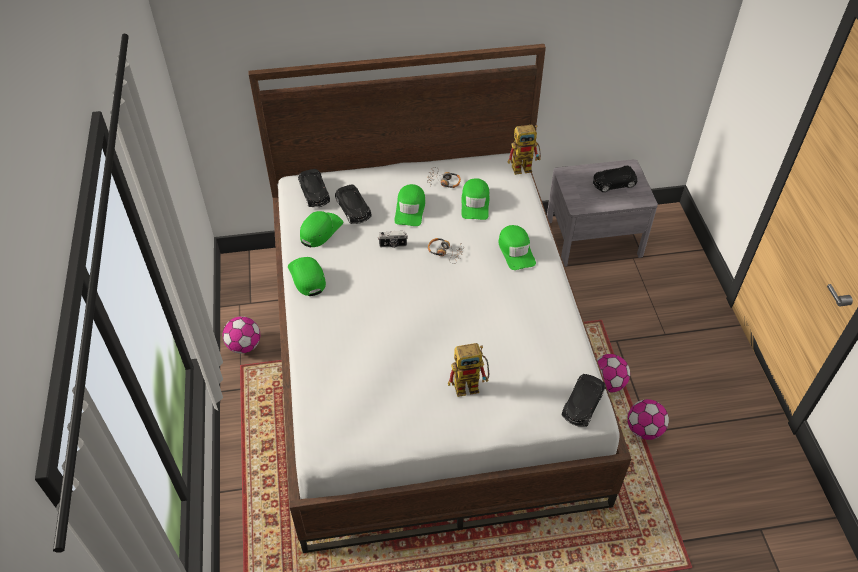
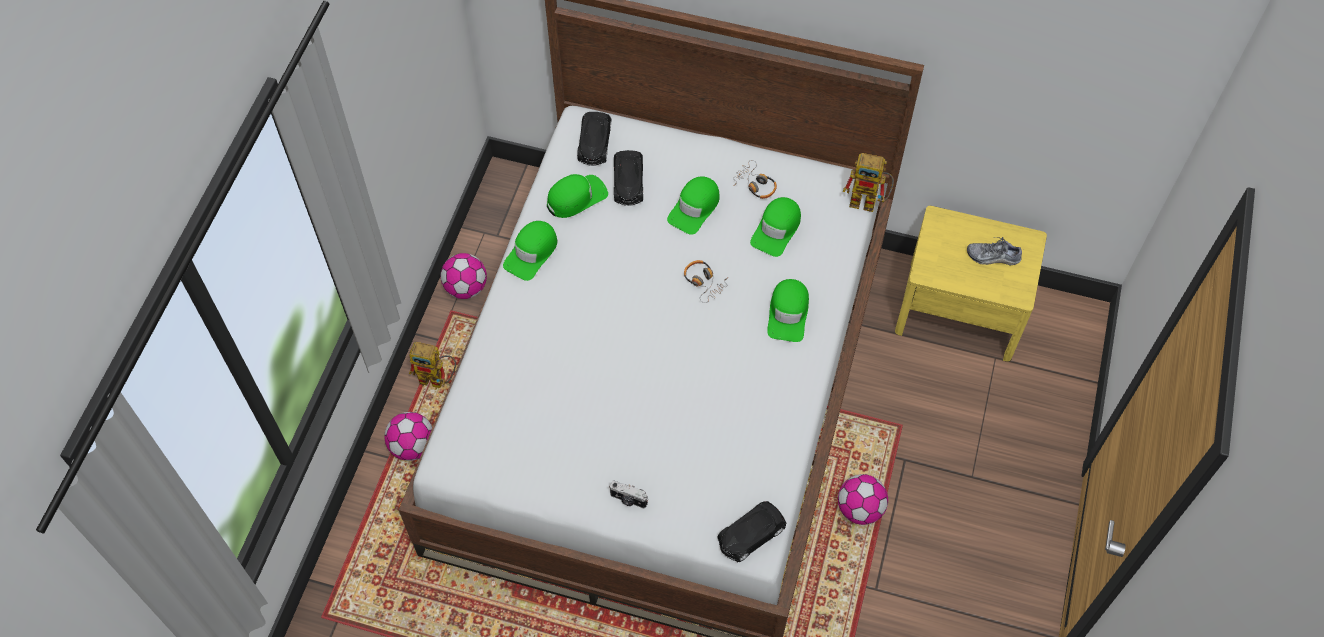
camera: 25 degrees right, 10 degrees up
green cap [288,257,326,296] -> green cap turned 150 degrees counterclockwise [503,221,558,281]
camera [378,231,408,248] -> camera moved to [609,480,648,509]
toy robot [448,343,489,397] -> toy robot moved to [409,342,456,390]
grey nightstand [547,159,658,267] -> yellow nightstand [895,206,1047,362]
black toy car [593,165,638,192] -> shoe [967,237,1022,266]
football [627,399,669,440] -> football moved to [384,412,432,461]

